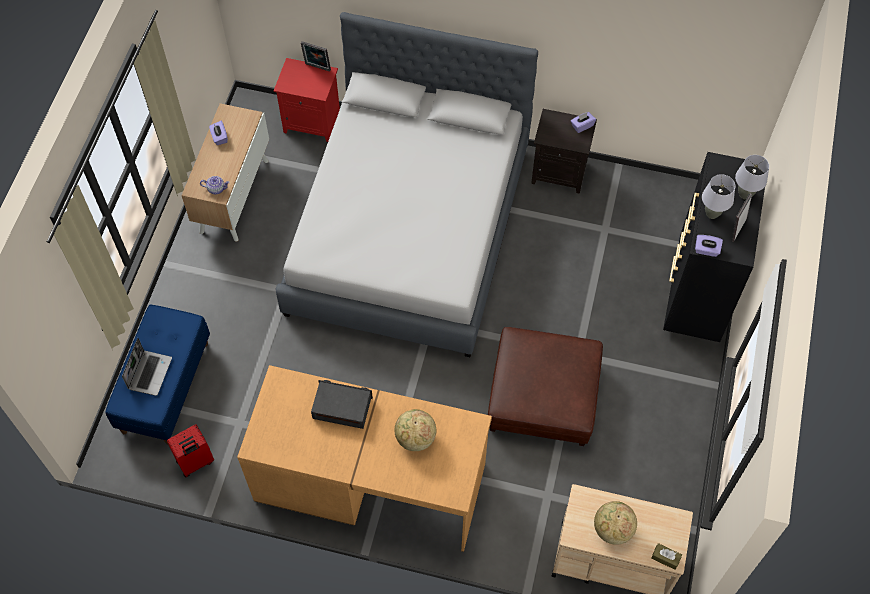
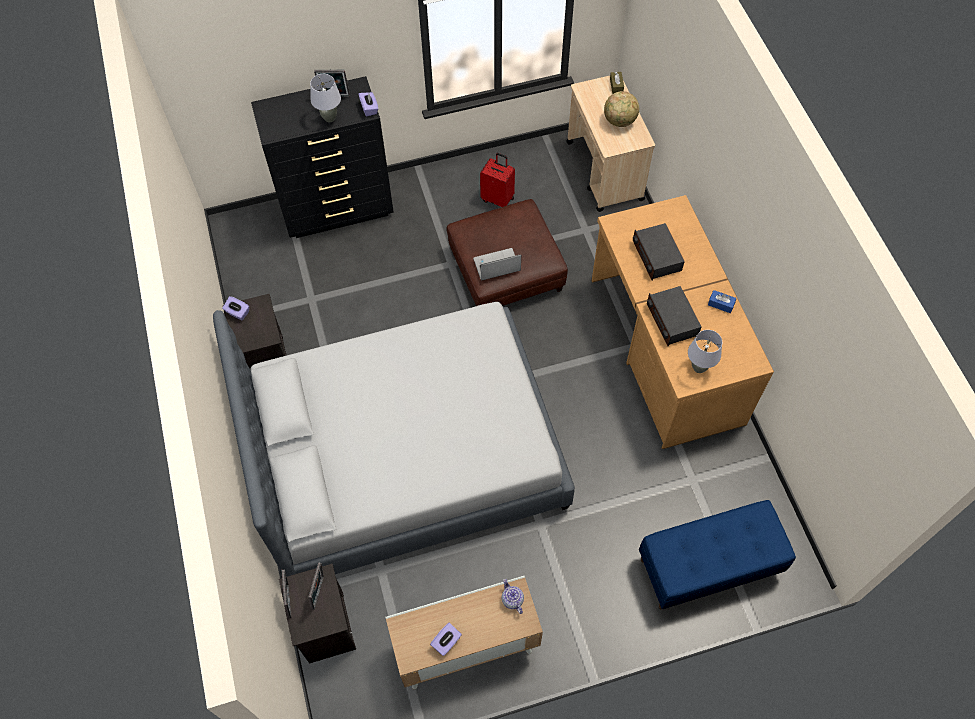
camera: 120 degrees left, 0 degrees up
laptop [122,338,172,396] -> laptop moved to [473,248,521,281]
red suitcase [167,425,214,478] -> red suitcase moved to [480,153,515,207]
red nightstand [274,58,340,142] -> black nightstand [279,564,356,664]
globe [394,409,436,451] -> radio [633,223,685,281]
grey table lamp [735,155,769,200] -> grey table lamp moved to [688,330,722,373]
none -> picture frame [308,562,324,610]
none -> blue tissue box [708,290,736,313]

